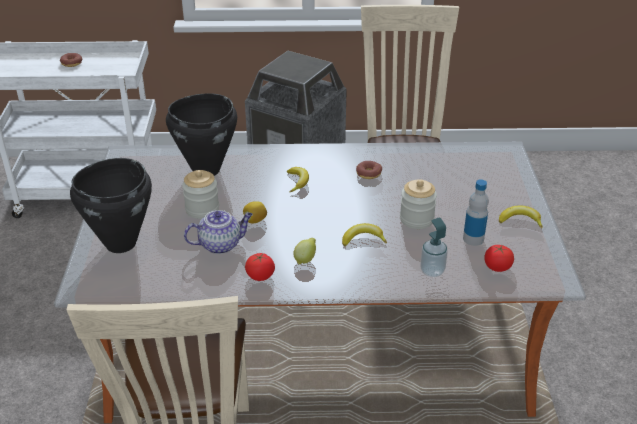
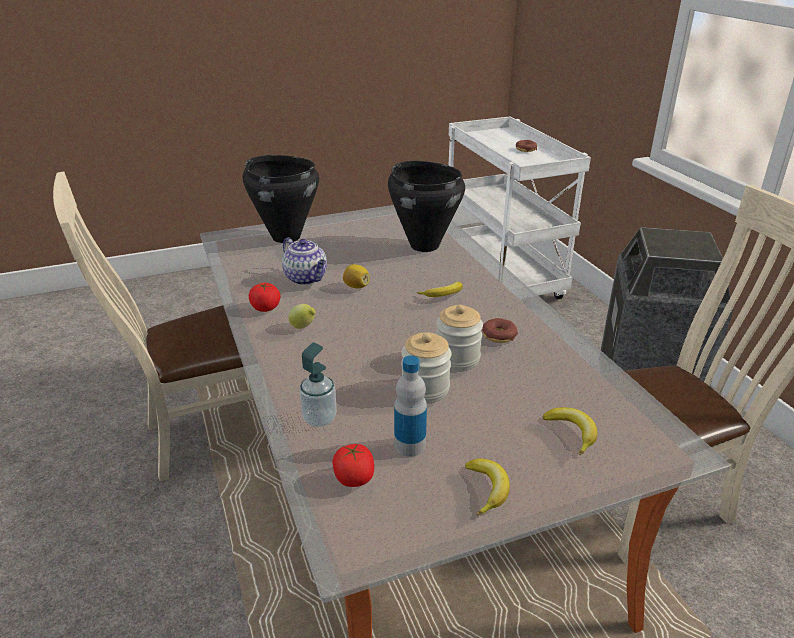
camera: 70 degrees right, 5 degrees down
jar [182,170,219,219] -> jar moved to [436,305,483,371]
banana [342,223,387,246] -> banana moved to [542,407,598,455]

